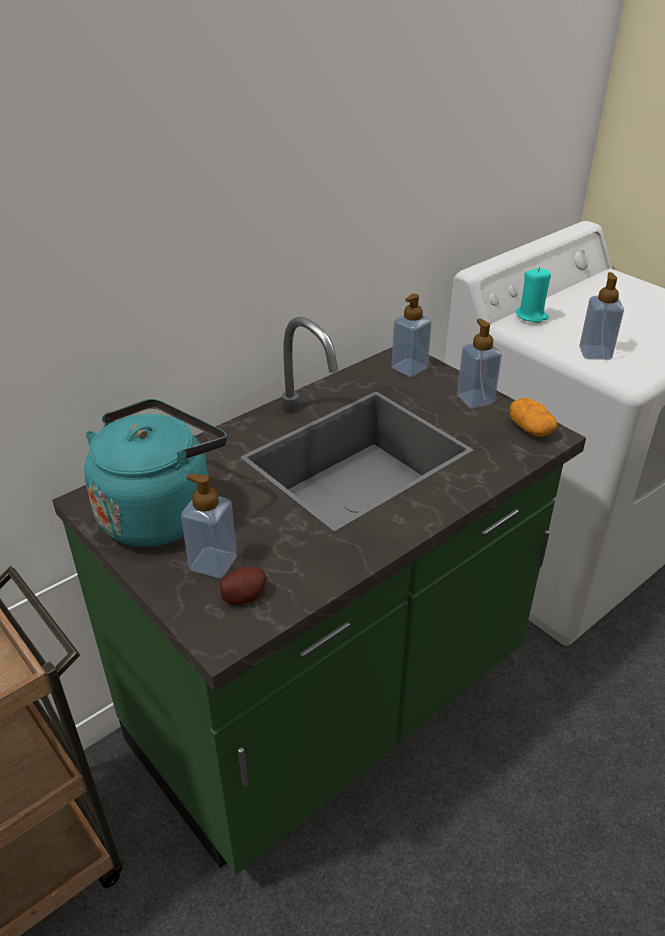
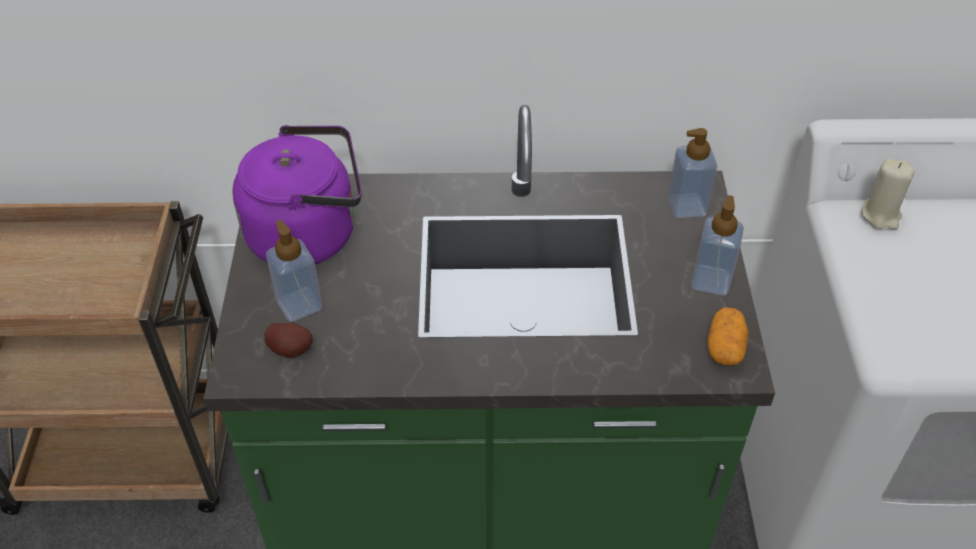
camera: 40 degrees right, 10 degrees up
turquoise kettle [84,399,227,547] -> purple kettle [233,125,362,264]
turquoise candle [516,267,551,323] -> beige candle [861,159,915,229]
soap dispenser [579,272,624,360] -> none

